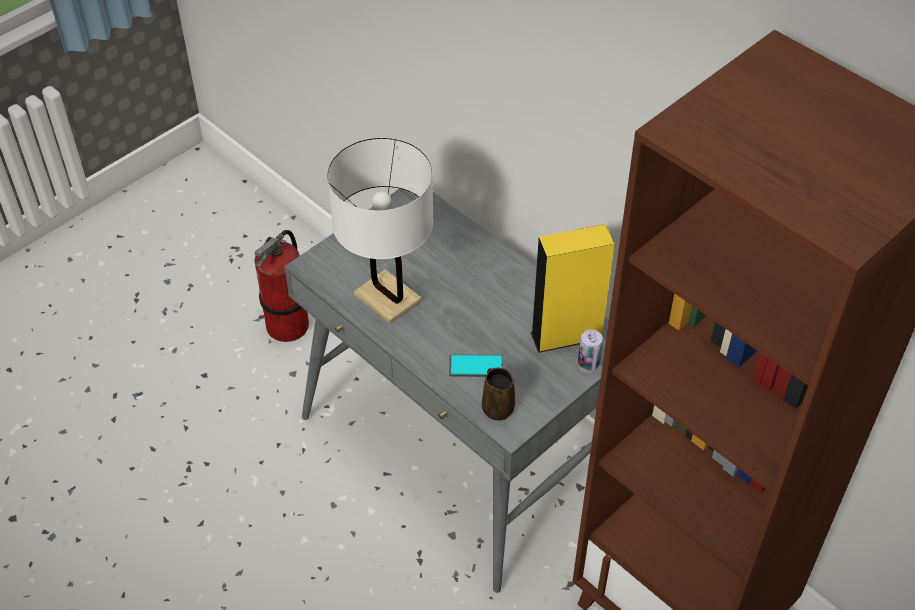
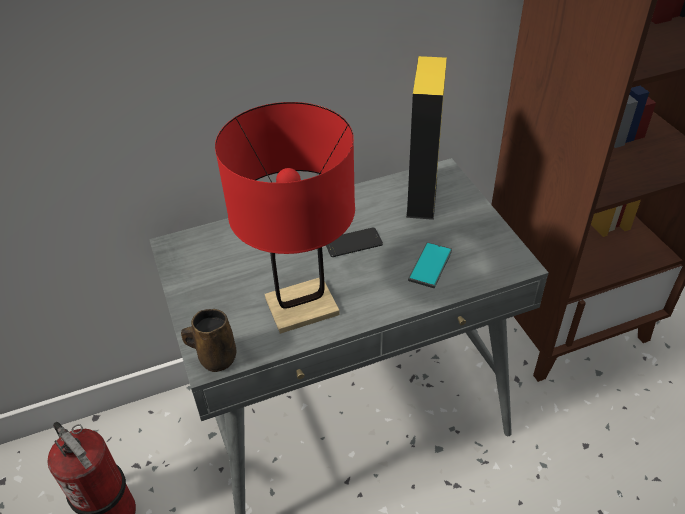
camera: 65 degrees left, 5 degrees down
white table lamp [327,138,433,324] -> red table lamp [215,102,355,334]
brown mug [482,368,515,421] -> brown mug moved to [181,309,236,372]
can [578,330,603,373] -> none
none -> phone [326,227,383,257]

